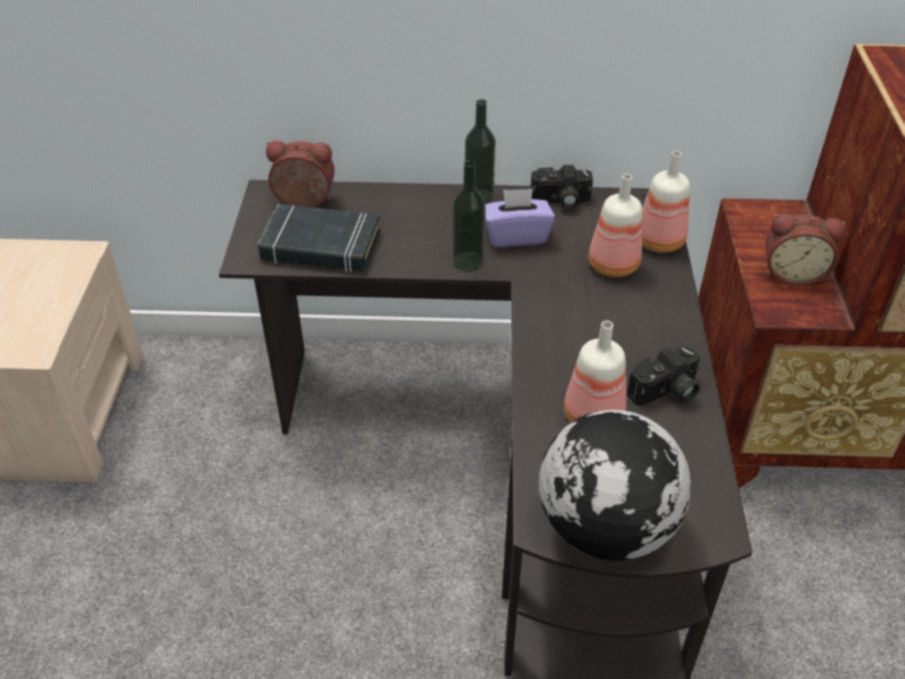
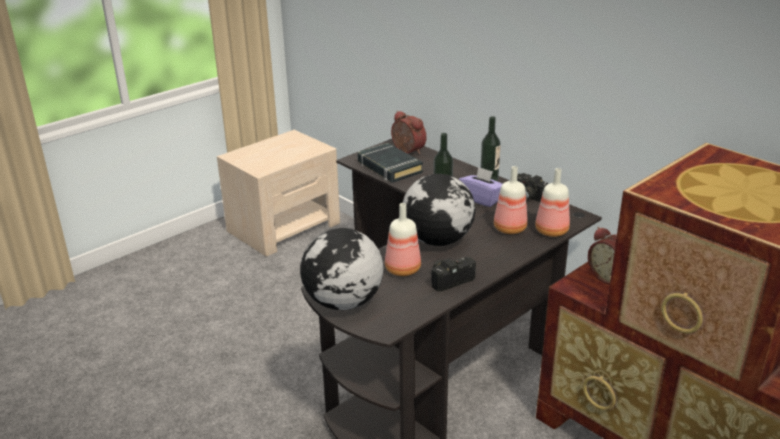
camera: 45 degrees right, 15 degrees down
camera [627,346,700,405] -> camera turned 135 degrees clockwise [431,257,476,292]
none -> globe [403,174,475,246]

